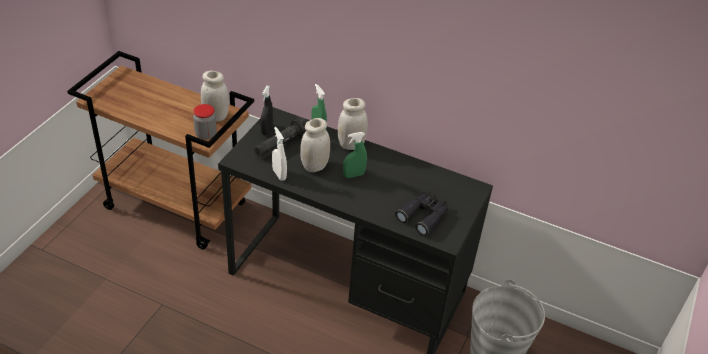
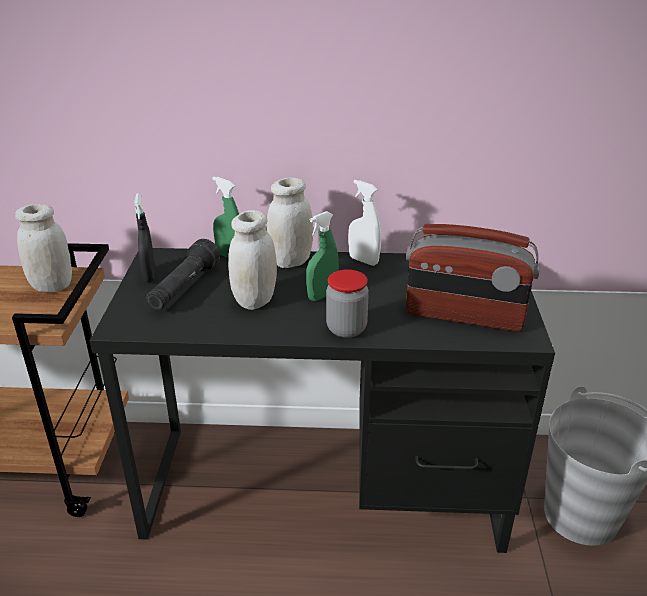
camera: 20 degrees left, 10 degrees down
jar [193,104,217,140] -> jar moved to [326,269,369,338]
white spray bottle [272,127,287,181] -> white spray bottle moved to [348,180,381,266]
black binoculars [395,193,448,236] -> radio [406,224,540,331]

